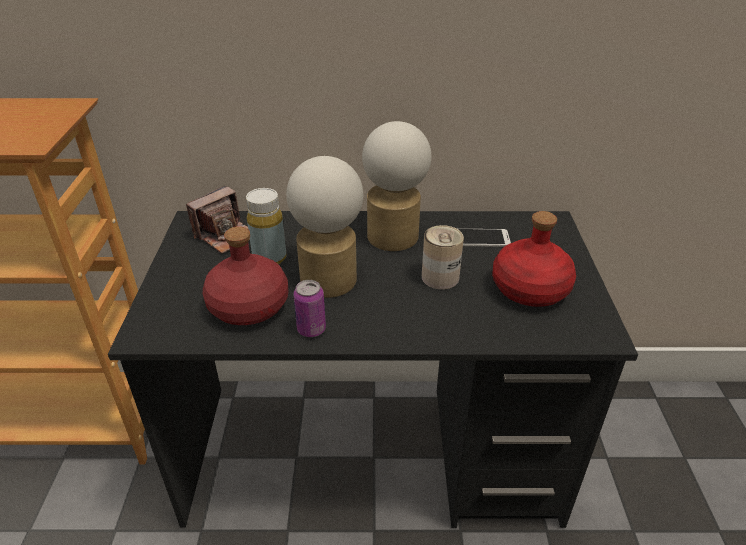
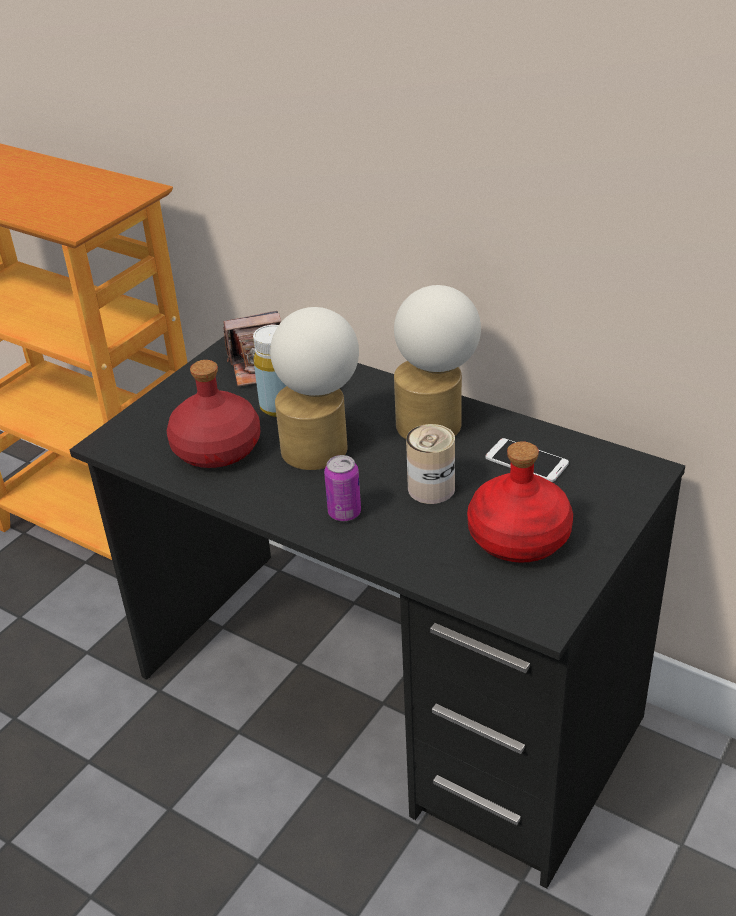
camera: 35 degrees right, 0 degrees up
can [293,280,326,337] -> can moved to [324,455,361,521]

